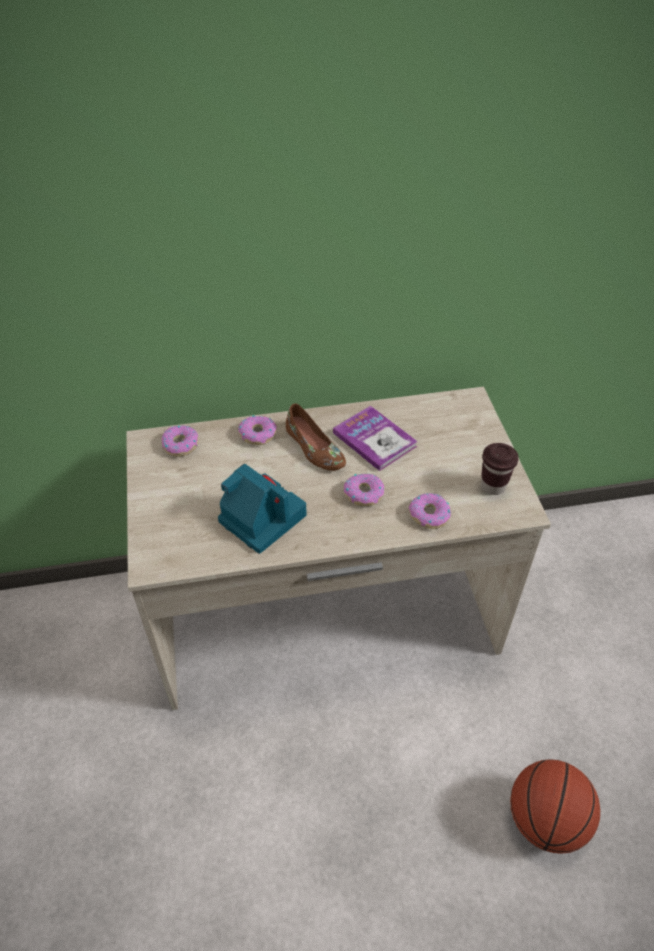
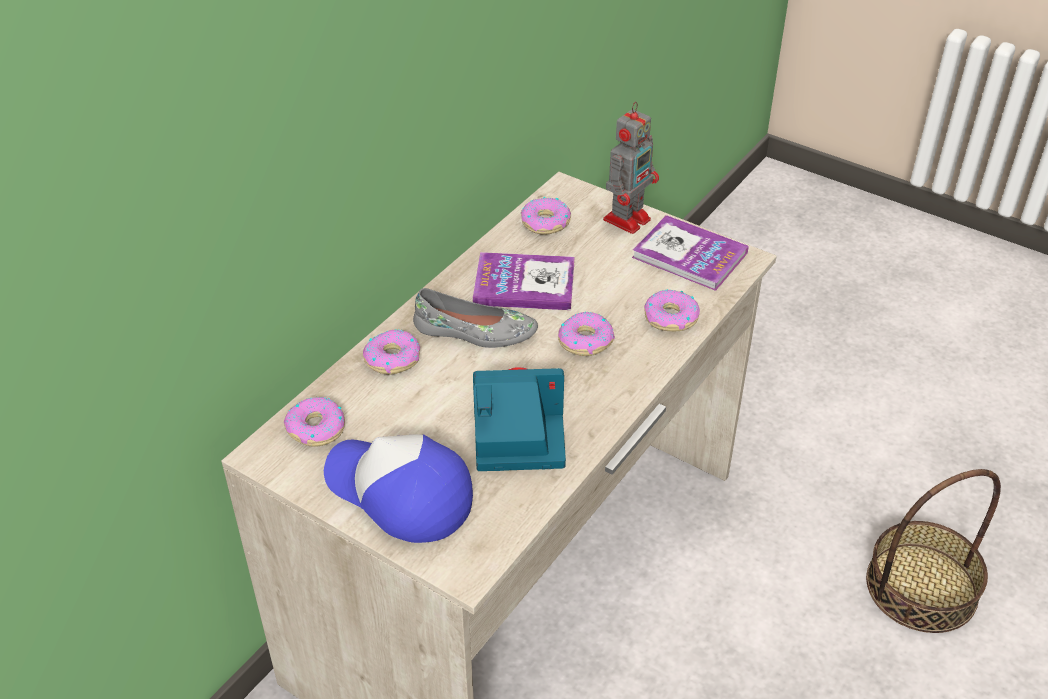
camera: 45 degrees left, 5 degrees down
brown shoe [286,404,346,471] -> grey shoe [413,288,538,348]
brown cup [481,443,519,495] -> book [632,215,749,291]
basketball [510,759,600,854] -> basket [866,469,1001,633]
none -> cap [324,434,473,543]
none -> donut [521,197,571,235]
none -> toy robot [603,102,659,234]

